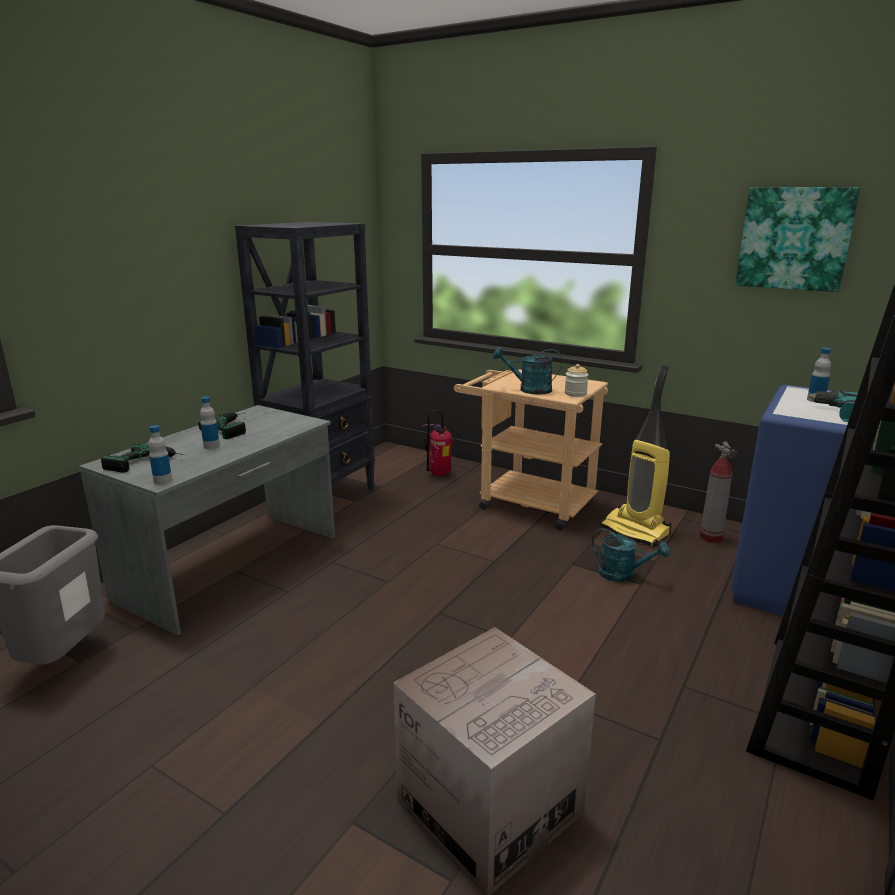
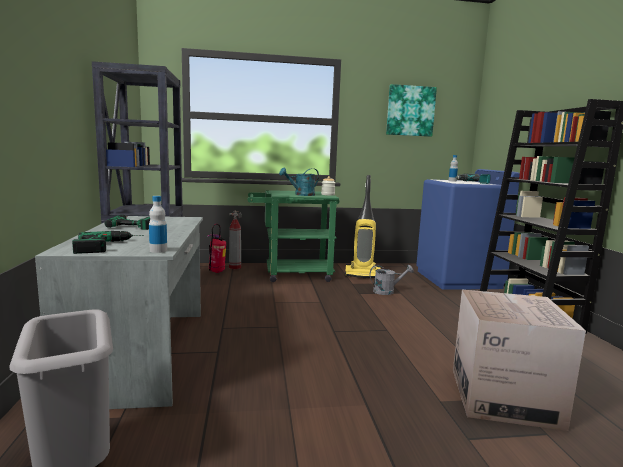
camera: 40 degrees left, 10 degrees down
bottle [200,397,220,449] -> none
beige cart [454,370,608,530] -> green cart [247,190,339,282]
turquoise watering can [592,528,670,582] -> grey watering can [370,265,414,295]
fire extinguisher [699,441,737,543] -> fire extinguisher moved to [229,211,242,269]

